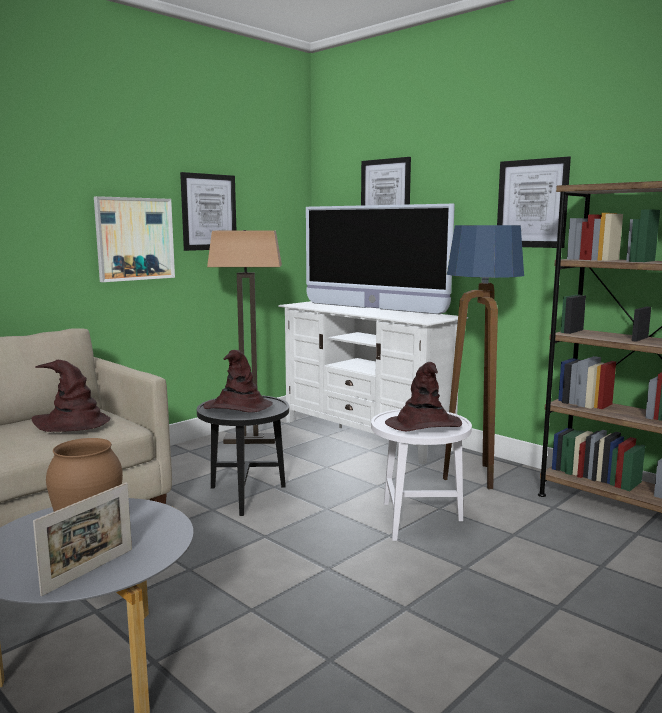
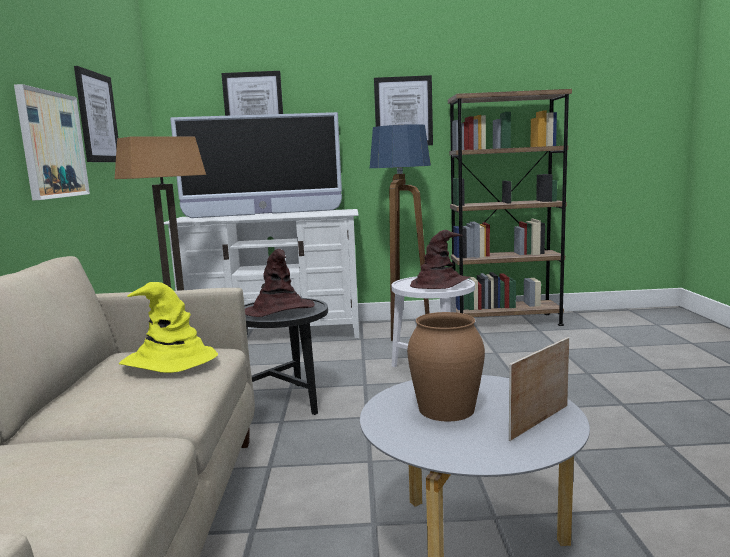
camera: 45 degrees left, 0 degrees up
brown hat [32,360,110,432] -> yellow hat [119,282,218,373]
picture frame [33,482,132,596] -> picture frame turned 120 degrees counterclockwise [509,337,569,441]

